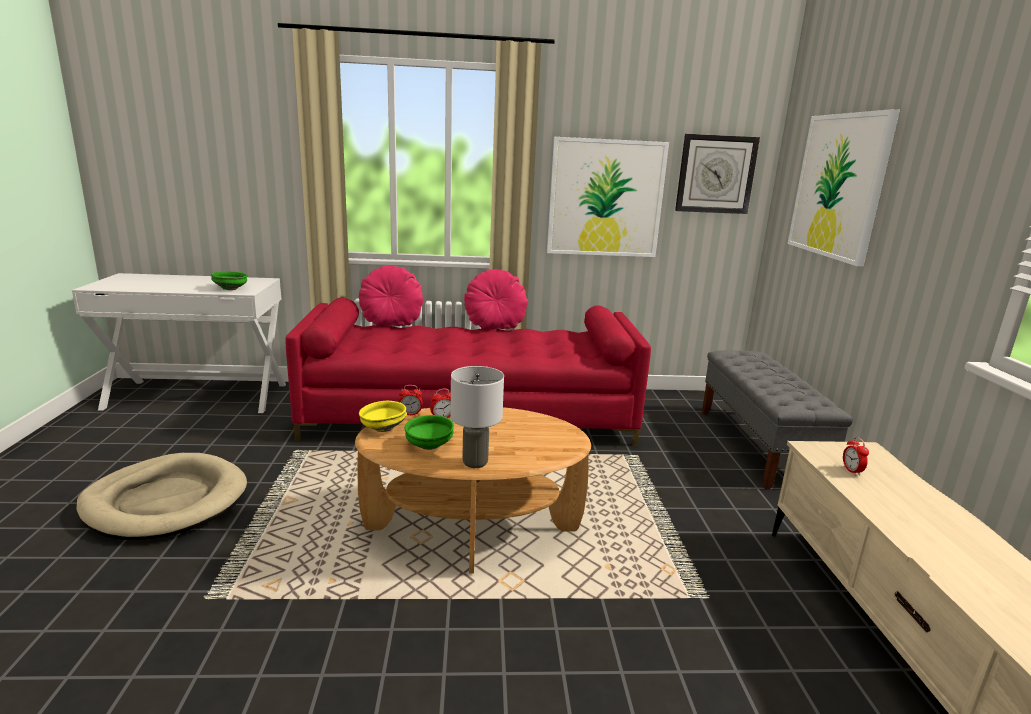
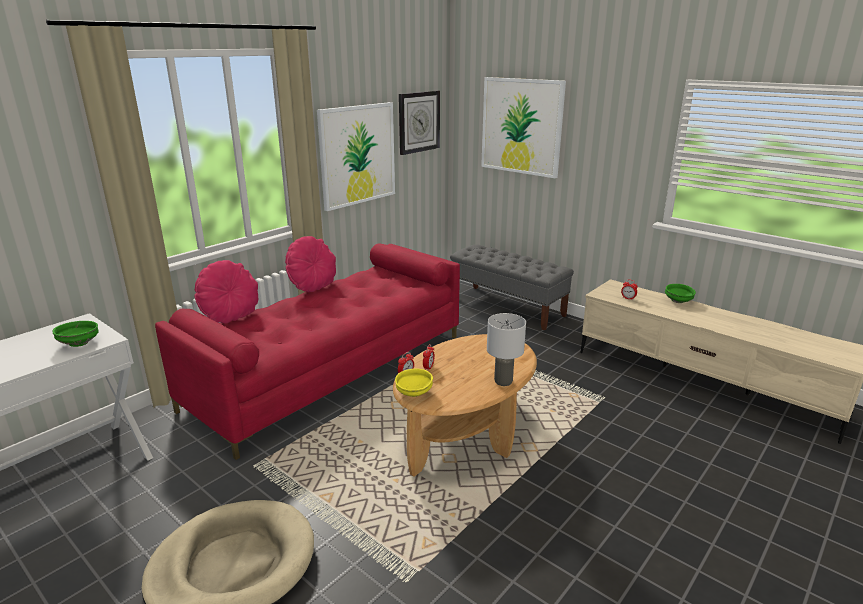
camera: 45 degrees left, 5 degrees up
green bowl [405,415,454,450] -> green bowl moved to [665,284,696,303]

